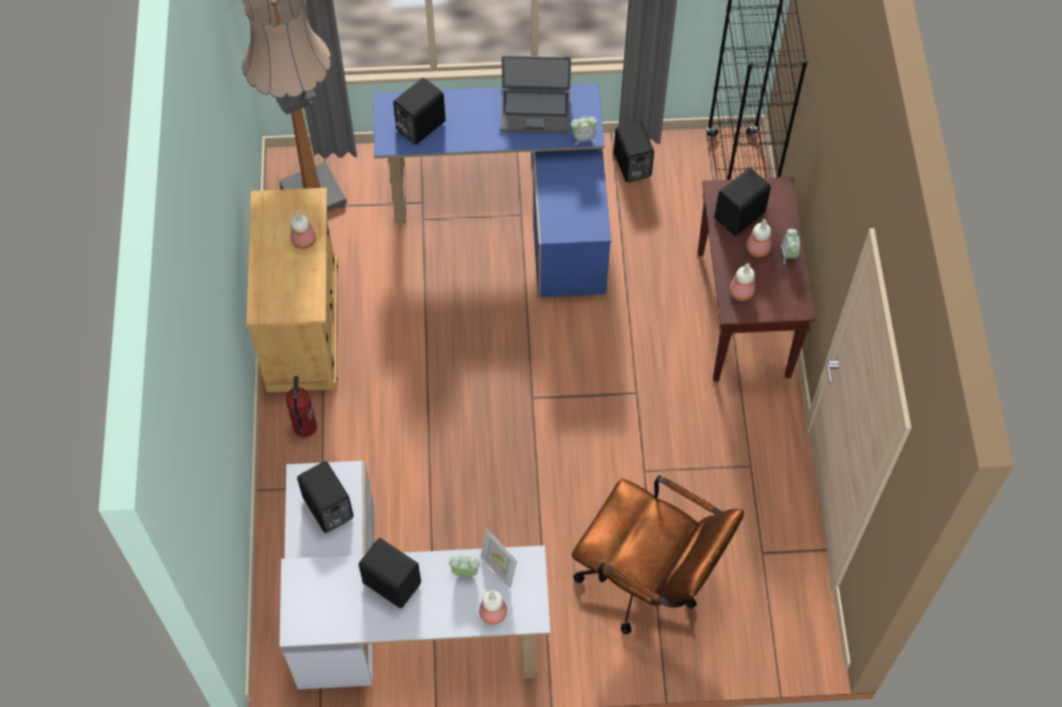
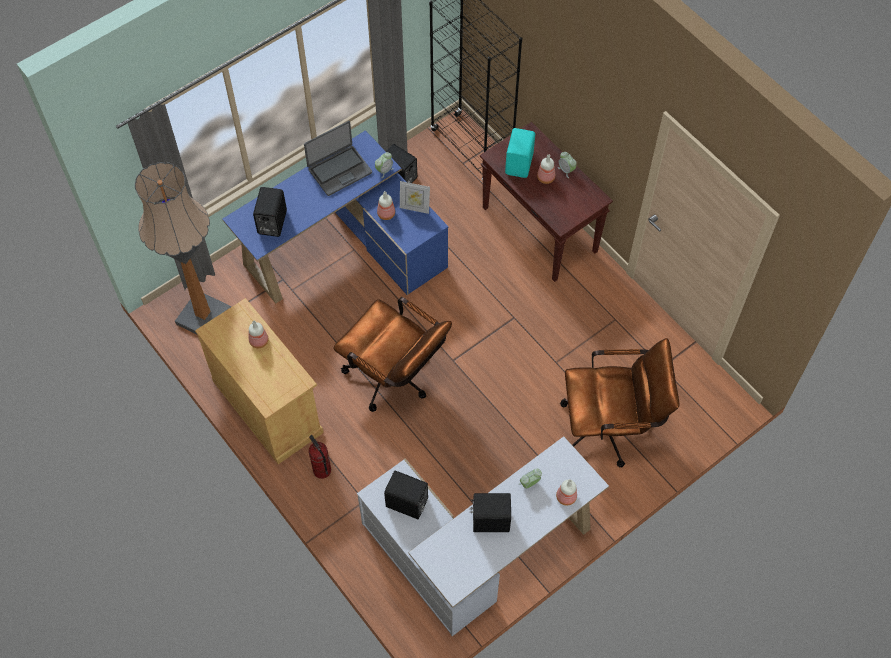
camera: 35 degrees left, 0 degrees up
picture frame [481,529,517,588] -> picture frame moved to [400,181,430,214]
black speaker [715,168,771,236] -> turquoise speaker [505,128,535,178]
bottle [730,263,755,301] -> bottle moved to [377,191,395,220]
none -> brown office chair [334,297,452,412]

